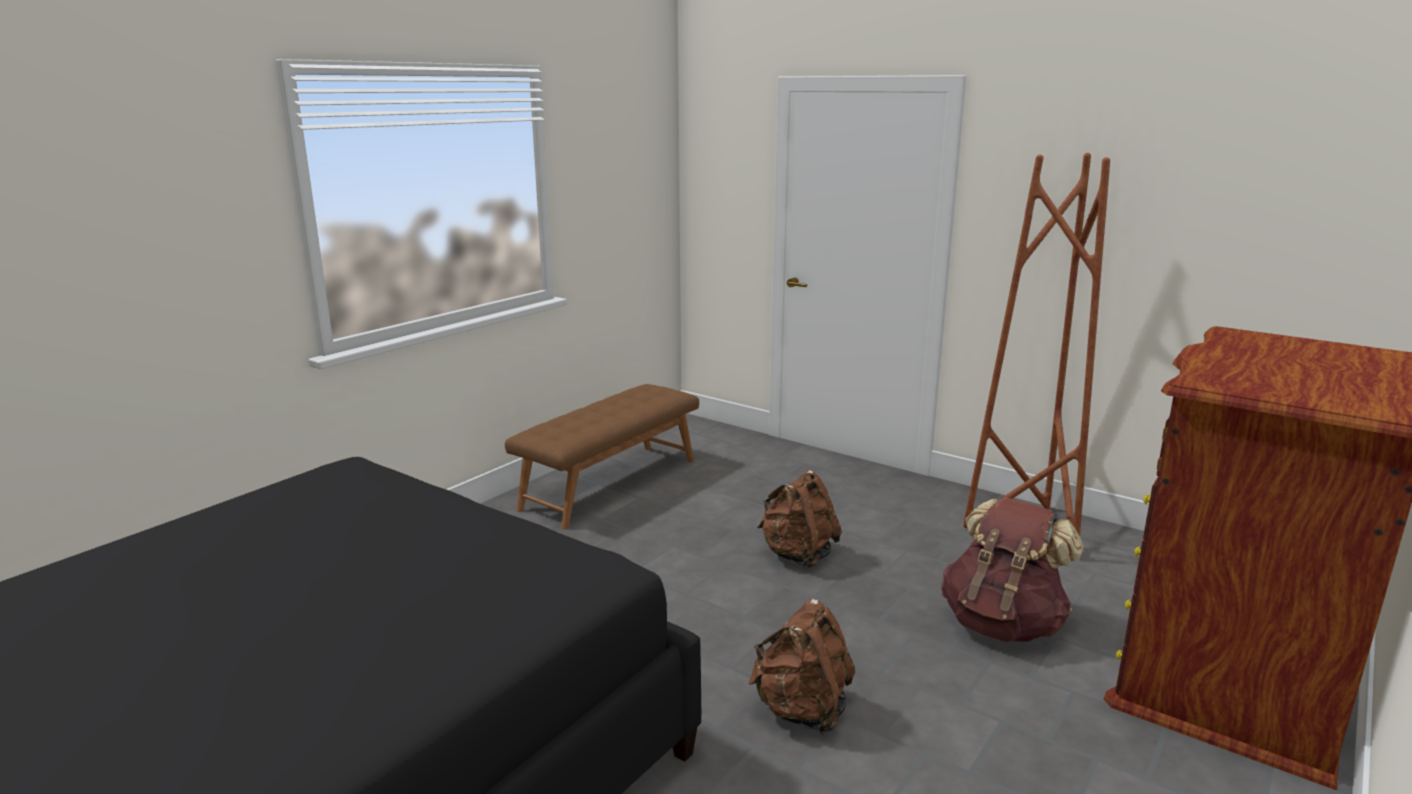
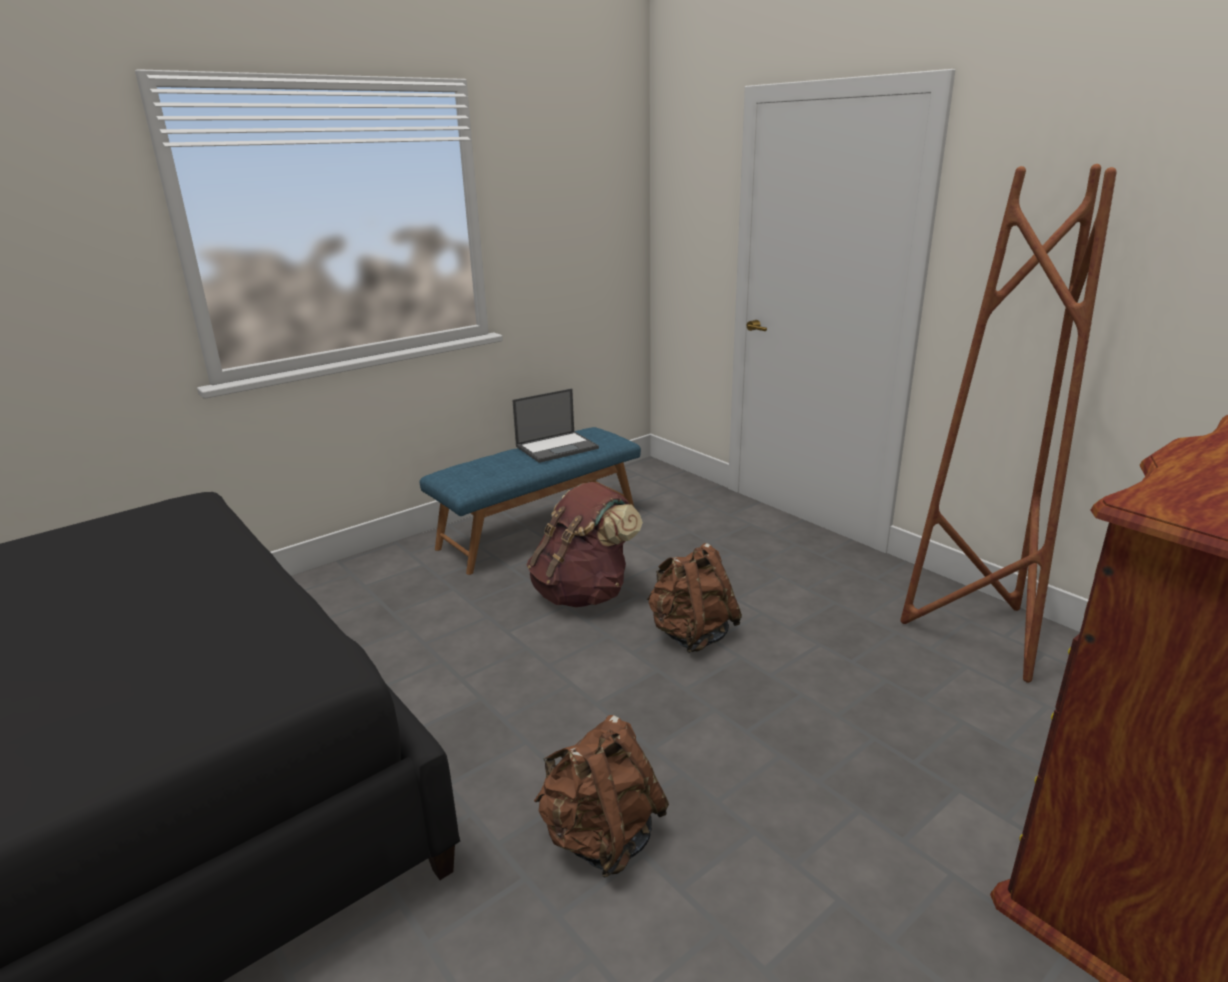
camera: 15 degrees right, 5 degrees up
brown bench [505,384,699,530] -> blue bench [420,427,641,575]
brown backpack [941,497,1083,642] -> brown backpack moved to [527,482,643,608]
none -> laptop [512,388,599,463]

